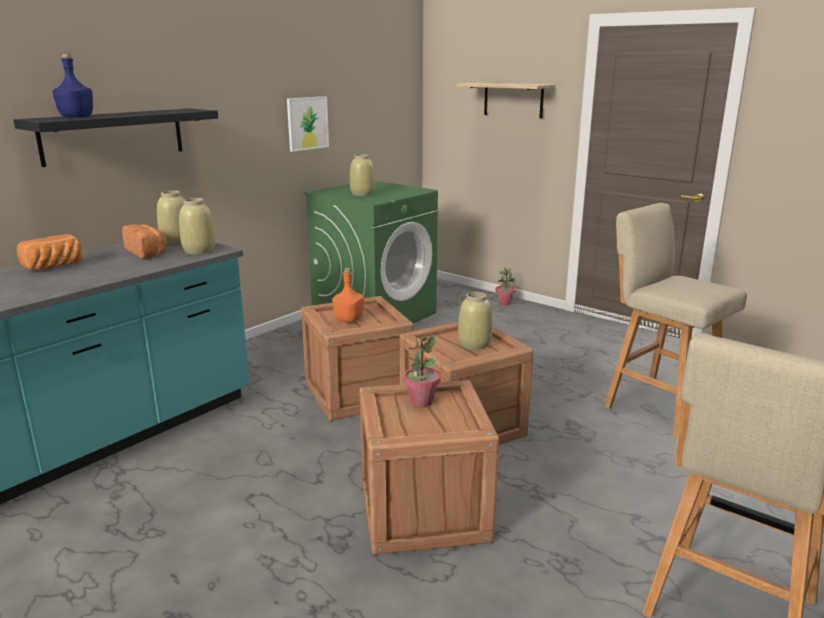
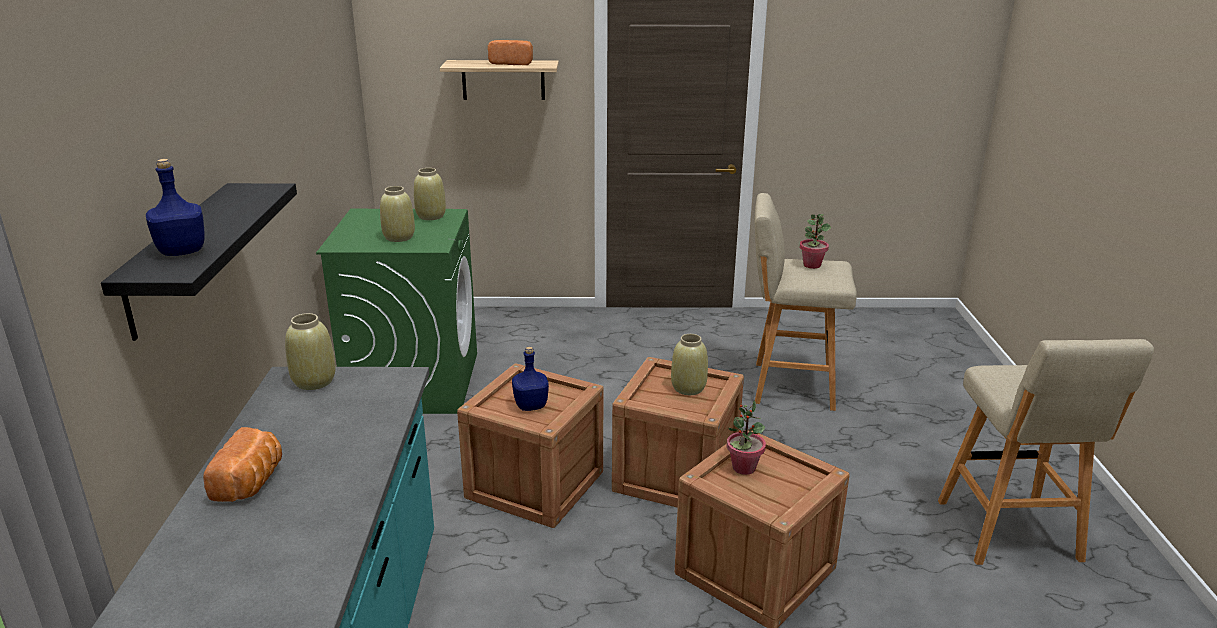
camera: 40 degrees left, 5 degrees up
bread [122,224,167,259] -> bread moved to [488,40,533,65]
beige vase [179,198,215,255] -> beige vase moved to [414,168,446,220]
picture [287,96,329,152] -> none
orange bottle [332,268,364,322] -> blue bottle [512,347,549,411]
potted plant [495,268,515,305] -> potted plant moved to [800,214,831,269]

